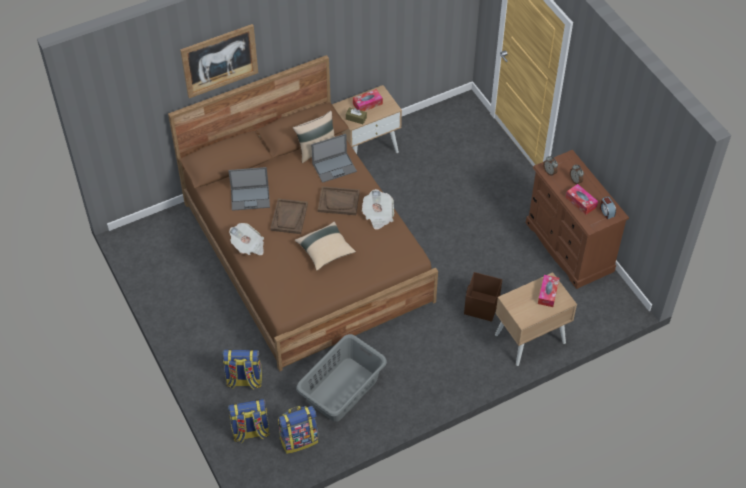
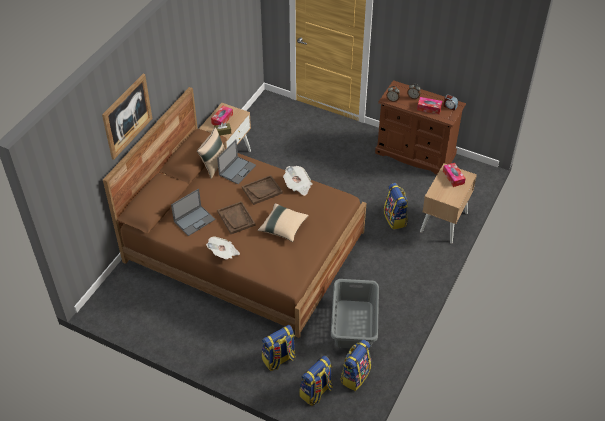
camera: 35 degrees left, 5 degrees down
brown storage box [464,272,502,322] -> backpack [384,183,408,230]

